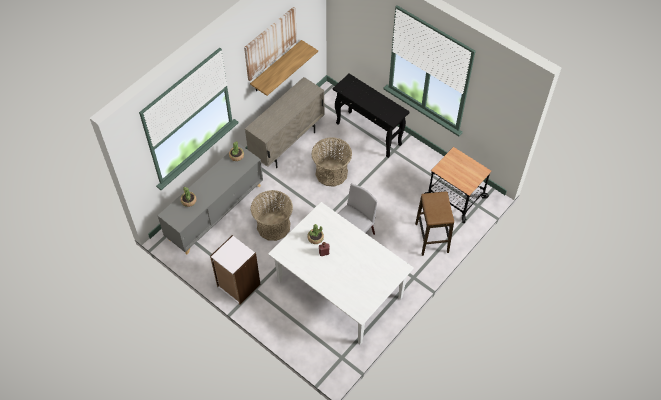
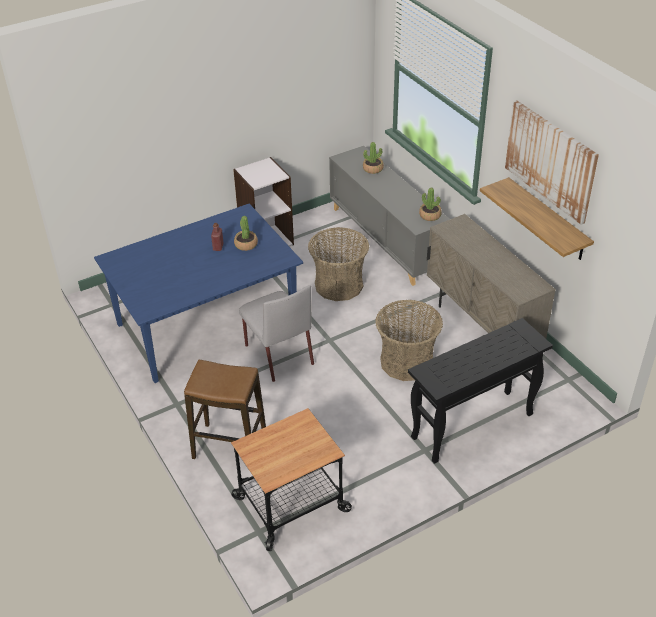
camera: 110 degrees right, 15 degrees down
white dining table [268,202,414,344] -> blue dining table [94,204,303,383]

